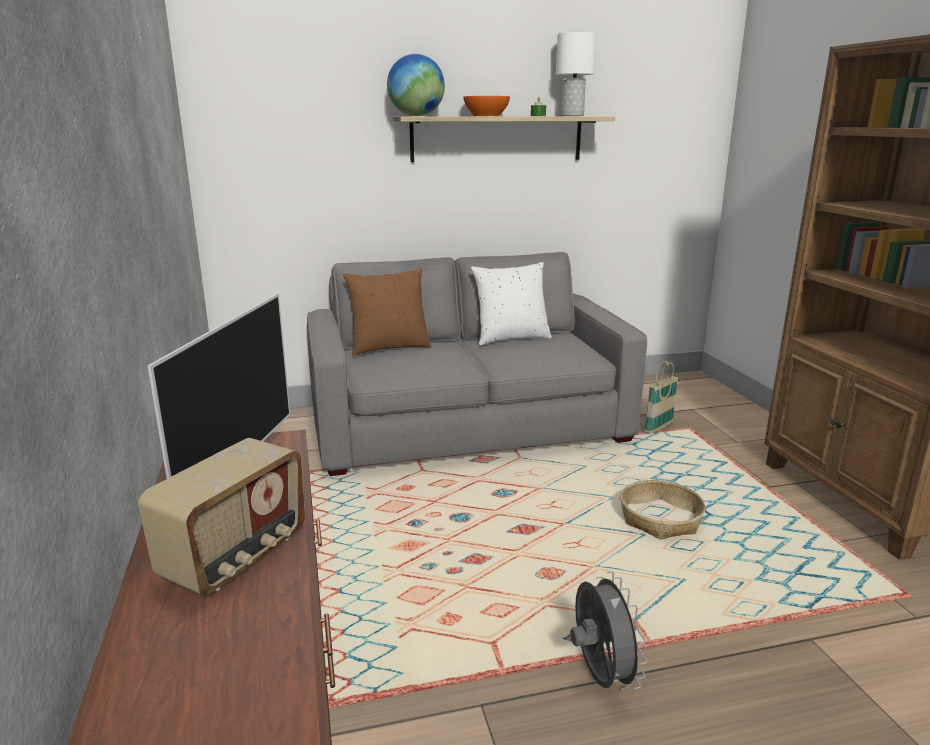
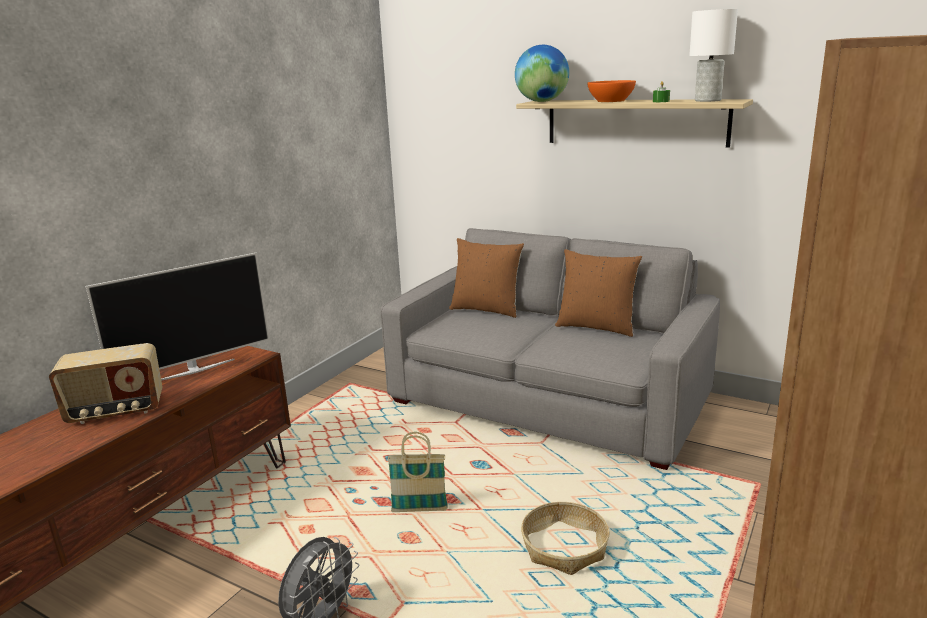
camera: 45 degrees right, 0 degrees up
white pillow [471,262,552,345] -> brown pillow [555,249,642,337]
basket [644,361,678,434] -> basket moved to [387,432,448,512]

